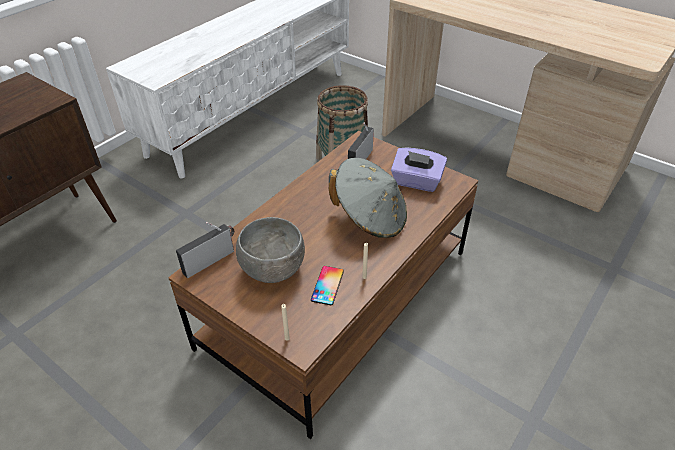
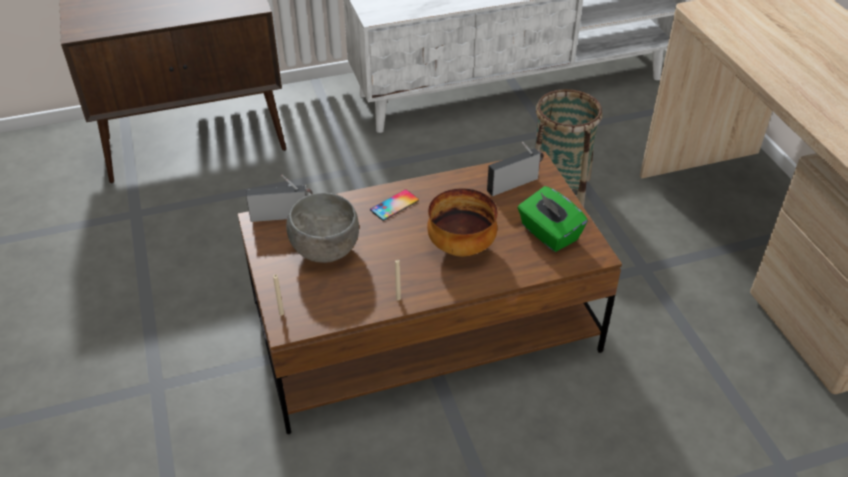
camera: 35 degrees right, 0 degrees up
phone [311,266,344,305] -> phone moved to [370,189,419,221]
grey hat [329,158,407,238] -> bowl [427,188,498,257]
purple tissue box [391,147,447,192] -> green tissue box [518,186,588,252]

